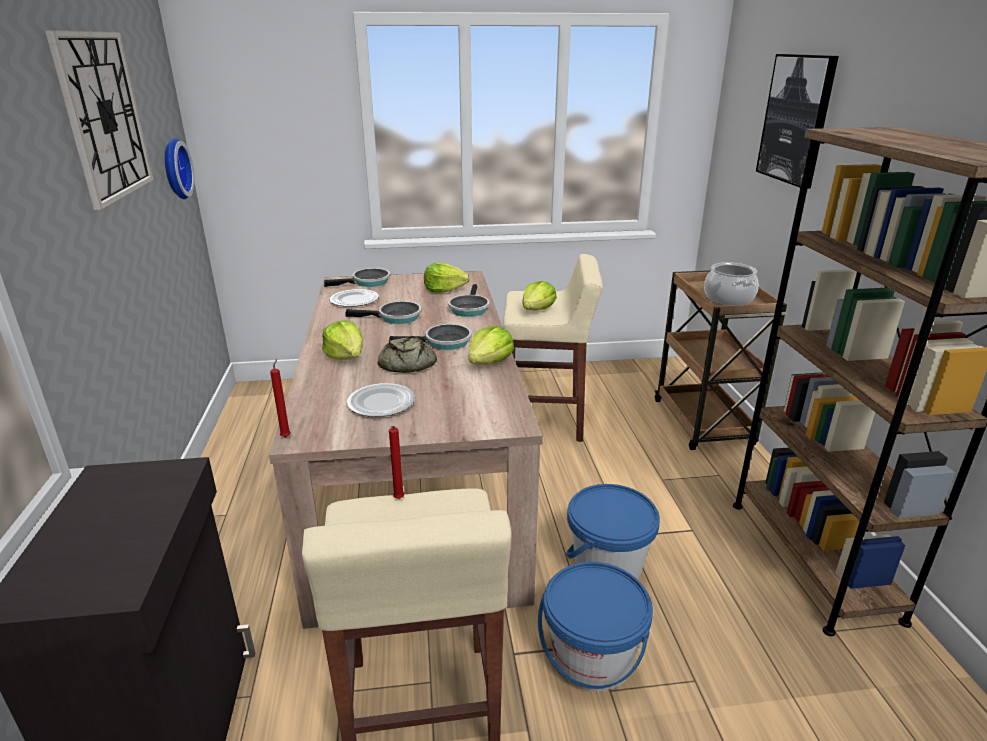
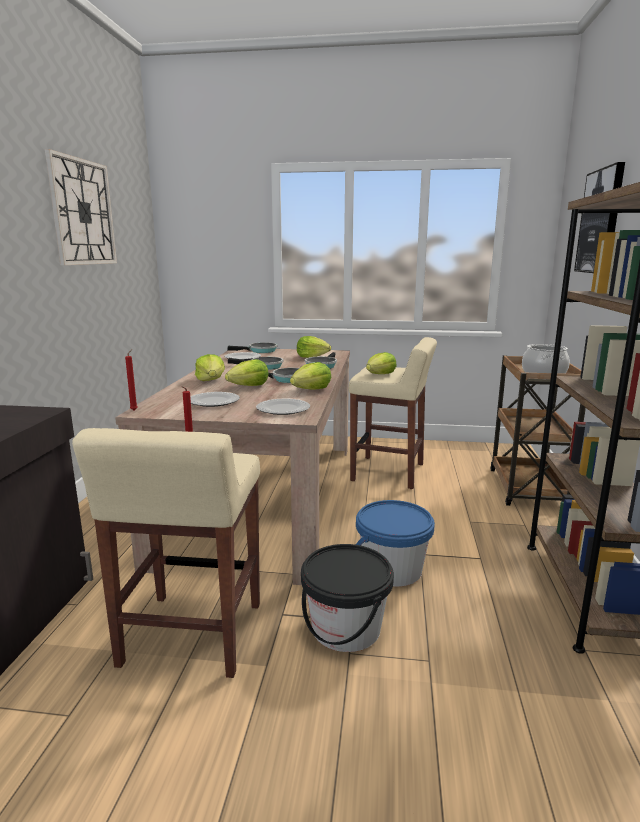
camera: 15 degrees right, 10 degrees down
wall clock [165,138,195,199] -> none
bread [378,336,437,373] -> lettuce [225,359,268,386]
blue bucket [538,562,653,691] -> black bucket [301,544,394,652]
none -> plate [256,399,310,415]

